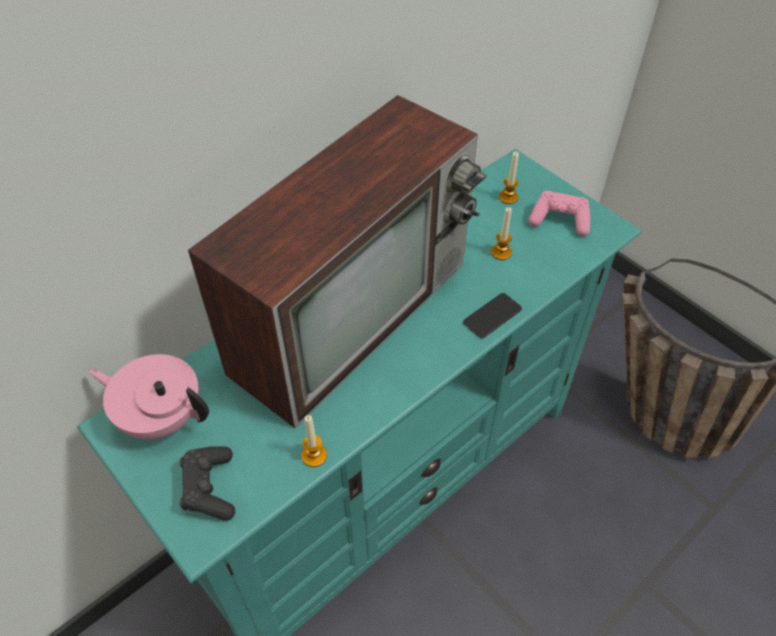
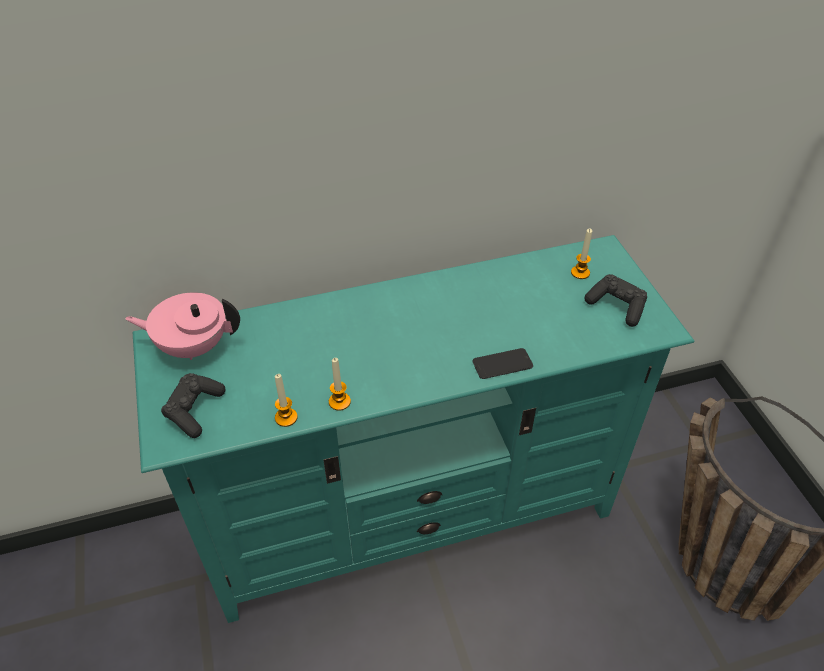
camera: 25 degrees right, 5 degrees down
pink teapot [89,354,209,439] -> pink teapot turned 45 degrees counterclockwise [125,292,240,360]
television [188,95,487,428] -> none
candle [491,207,512,260] -> candle moved to [329,358,351,411]
pink game controller [529,191,590,237] -> black game controller [585,274,647,327]

